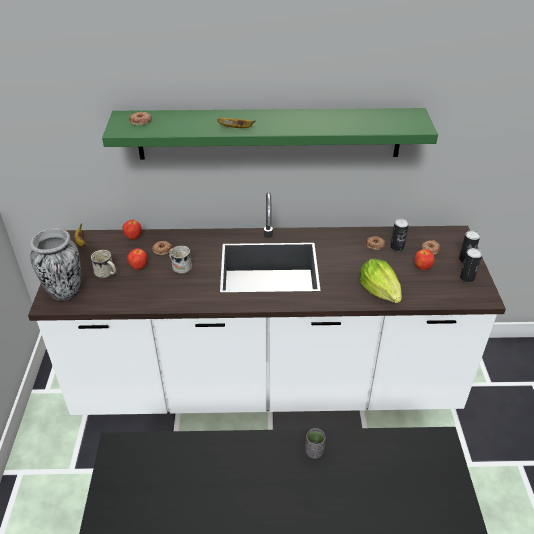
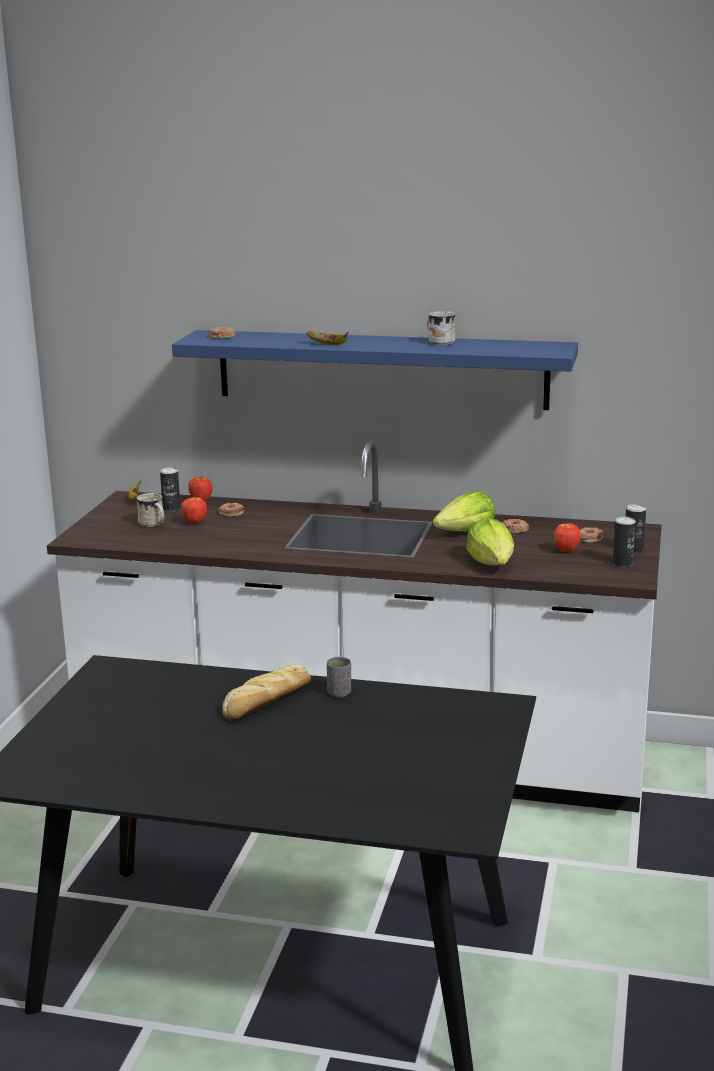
camera: 15 degrees right, 20 degrees down
vase [30,228,81,301] -> none
green shelf [102,108,438,160] -> blue shelf [172,330,578,410]
white mug [169,246,192,274] -> white mug moved to [427,311,455,345]
can [391,218,409,251] -> can moved to [160,467,181,511]
none -> bread [222,664,311,721]
none -> lettuce [433,491,495,531]

